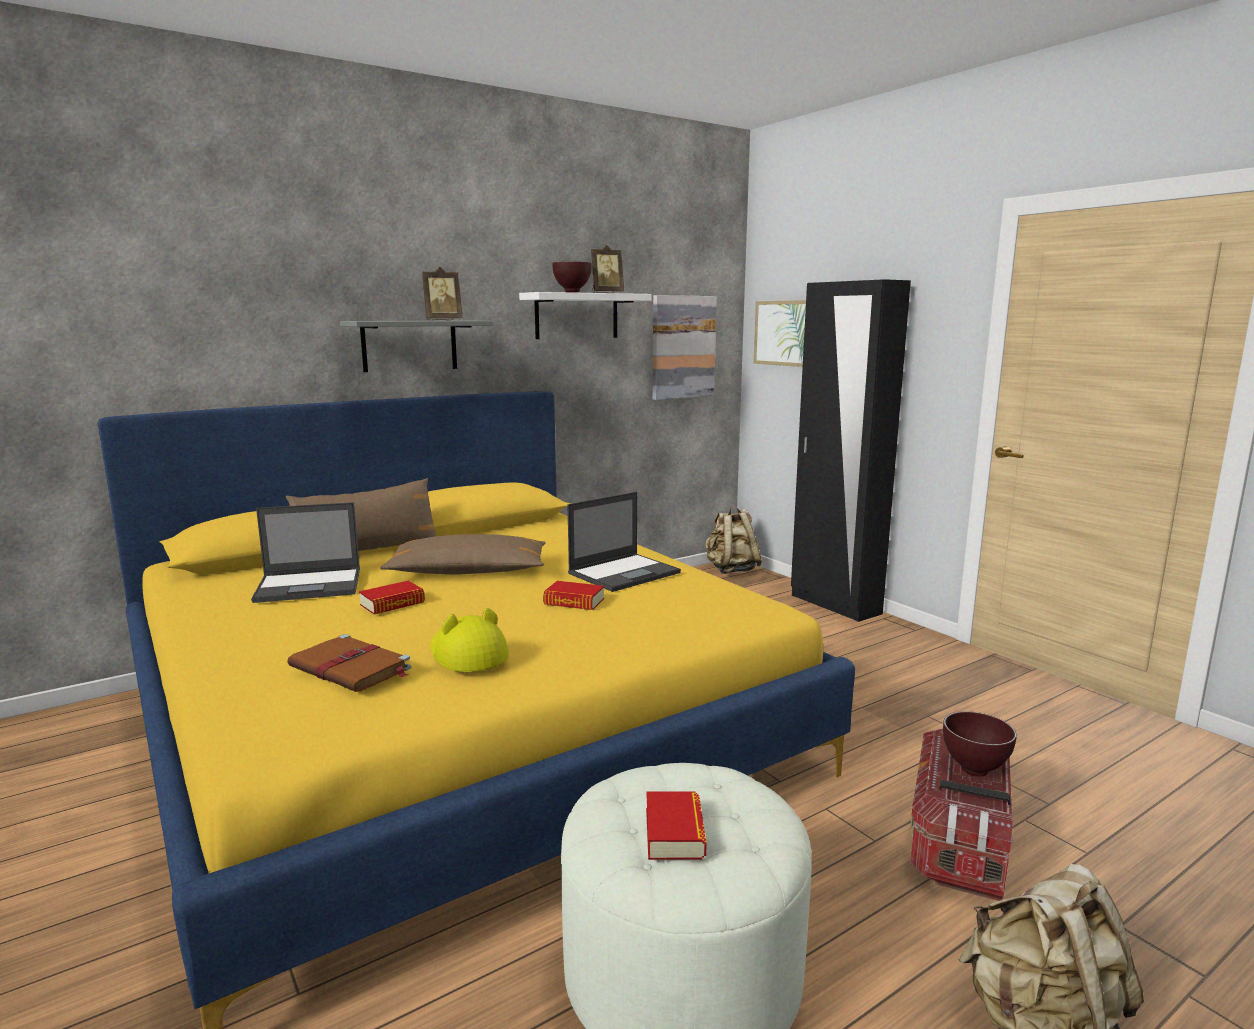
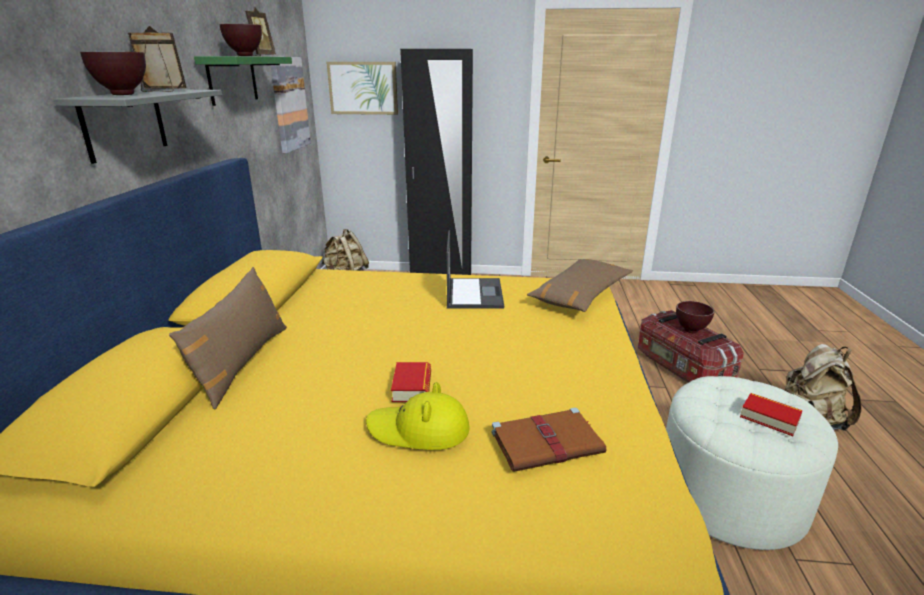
camera: 50 degrees left, 10 degrees up
laptop [251,502,360,603] -> none
brown pillow [380,534,546,575] -> brown pillow moved to [527,259,633,312]
picture frame [422,267,462,320] -> picture frame turned 105 degrees counterclockwise [128,26,187,92]
yellow hat [430,608,509,672] -> yellow hat moved to [366,382,470,450]
white shelf [519,292,651,339] -> green shelf [194,56,292,106]
book [543,581,604,610] -> none
none -> brown bowl [80,52,146,95]

